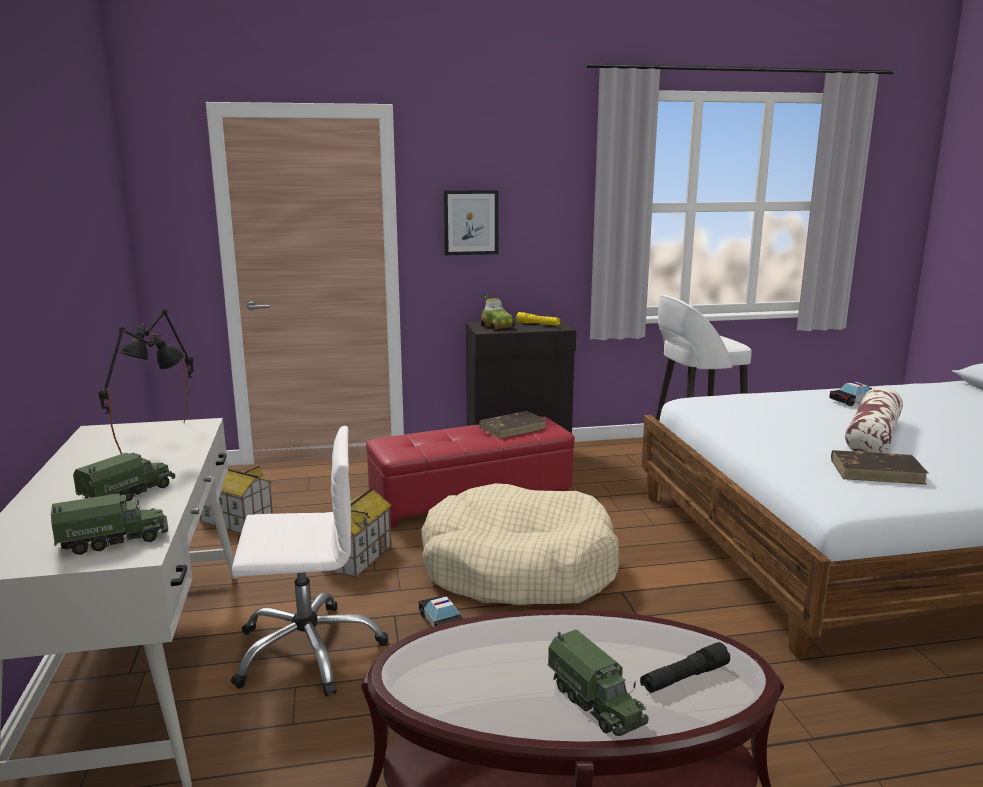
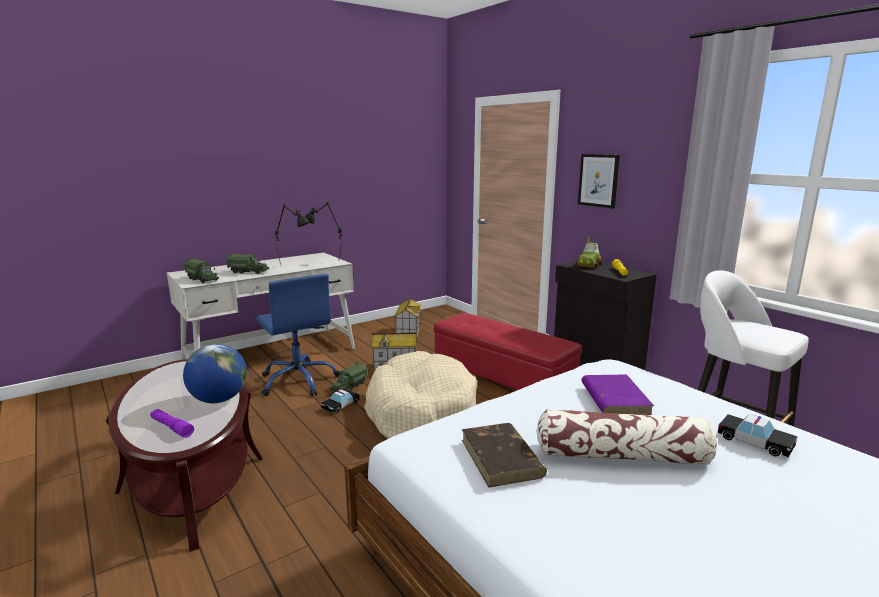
camera: 65 degrees right, 0 degrees up
white office chair [231,426,388,696] -> blue office chair [256,274,340,396]
brown book [479,411,547,439] -> none
toy truck [547,629,649,736] -> toy truck moved to [330,361,368,392]
black flashlight [640,642,730,693] -> purple flashlight [150,409,194,438]
none -> globe [183,344,247,403]
none -> purple book [581,375,654,415]

